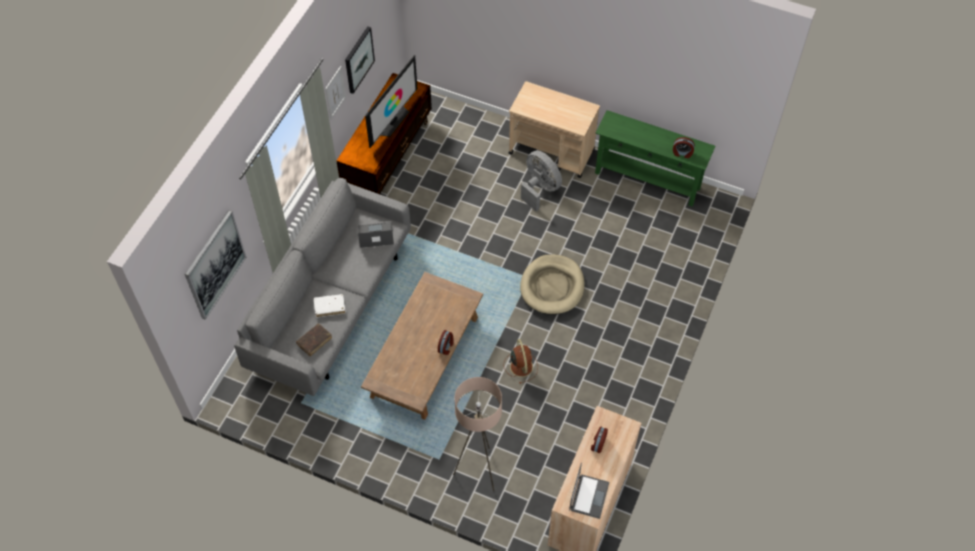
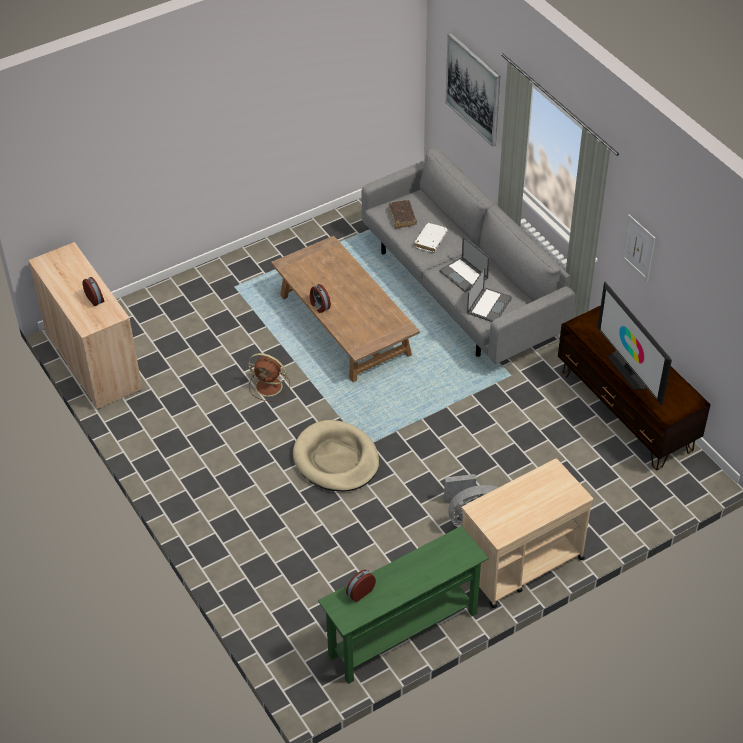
camera: 125 degrees right, 10 degrees down
picture [345,26,375,94] -> none
beige floor lamp [453,377,502,491] -> none
laptop [569,463,609,519] -> laptop moved to [439,237,490,292]

